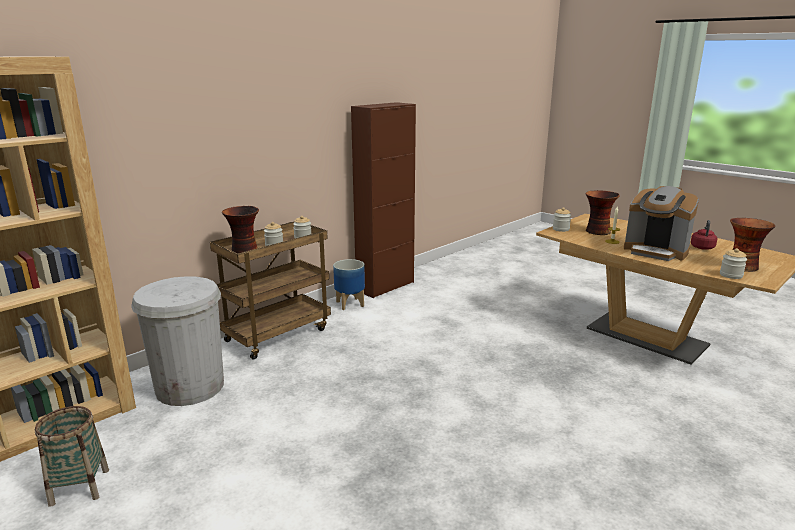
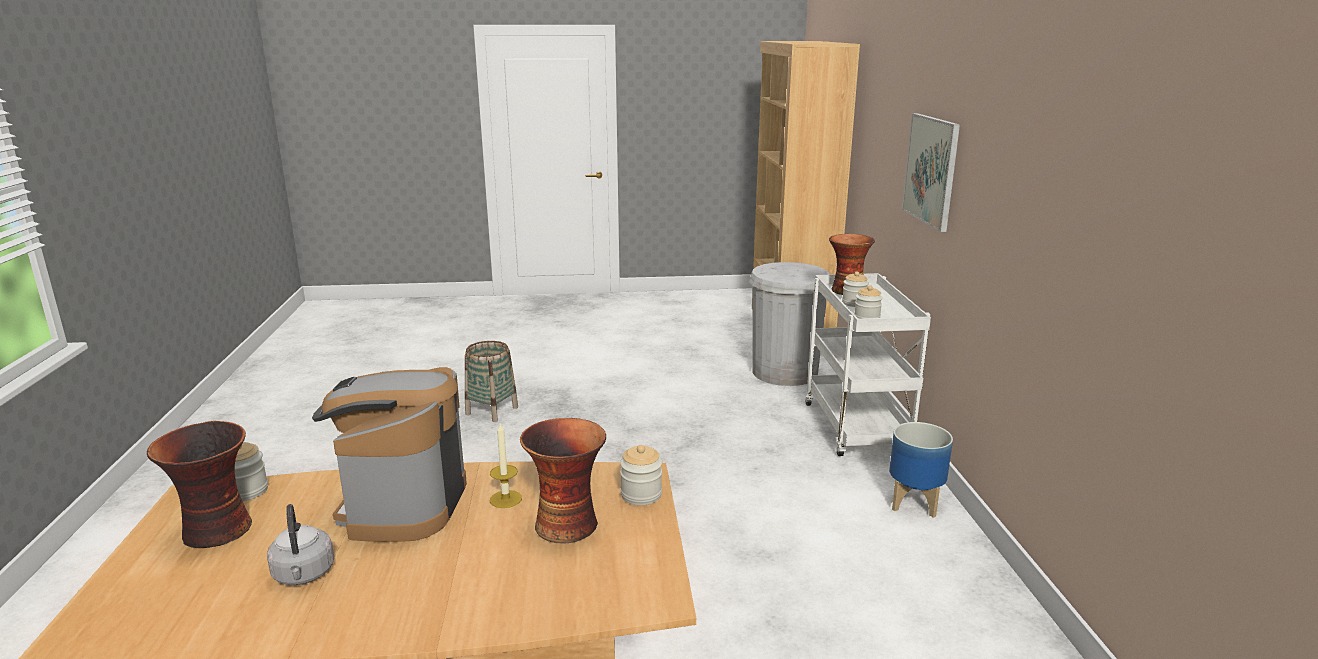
camera: 130 degrees right, 0 degrees up
basket [35,406,109,507] -> basket moved to [465,341,518,422]
brown cart [210,222,331,359] -> white cart [805,273,931,456]
brown cabinet [351,102,416,298] -> none
coffee machine [624,186,699,261] -> coffee machine turned 75 degrees counterclockwise [312,367,467,542]
red kettle [691,220,717,250] -> grey kettle [267,504,334,585]
none -> picture [902,113,960,232]

